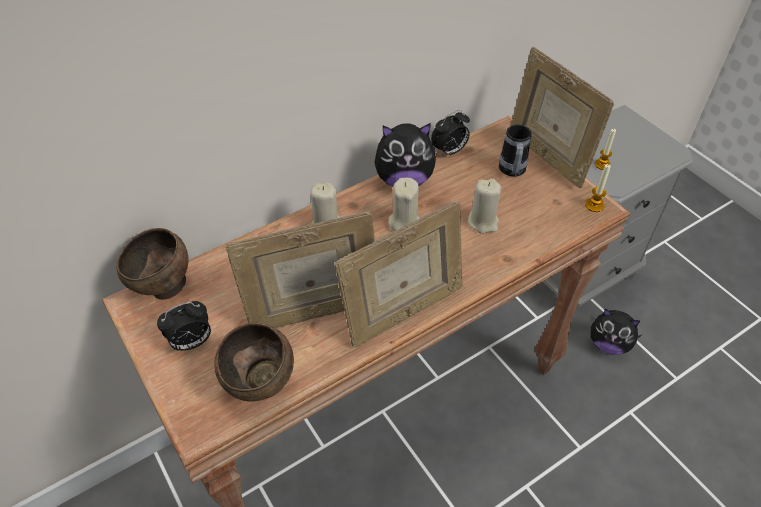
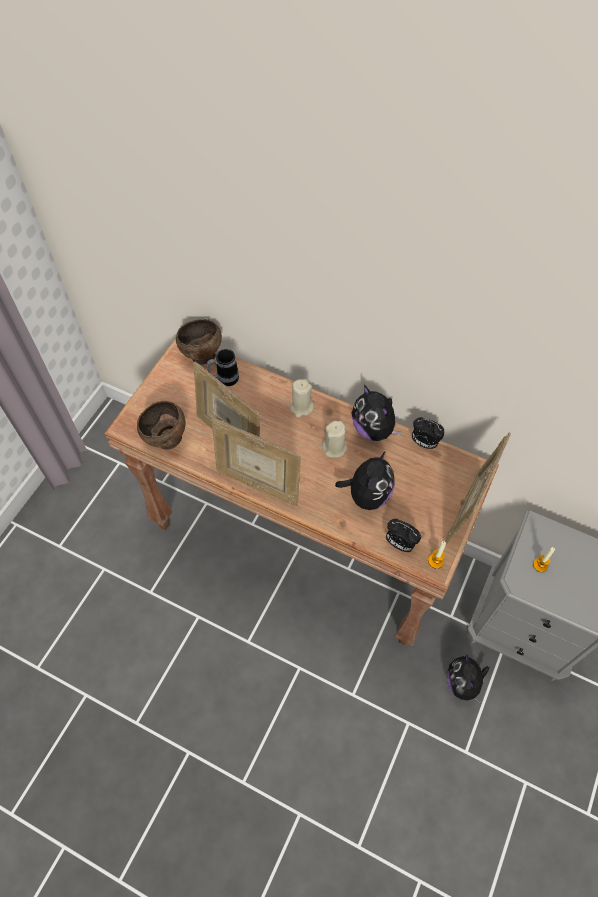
camera: 60 degrees right, 10 degrees up
alarm clock [157,301,211,351] -> alarm clock moved to [386,519,421,552]
beige candle [468,179,501,234] -> plush toy [335,451,395,510]
mug [499,125,532,177] -> mug moved to [206,349,239,386]

